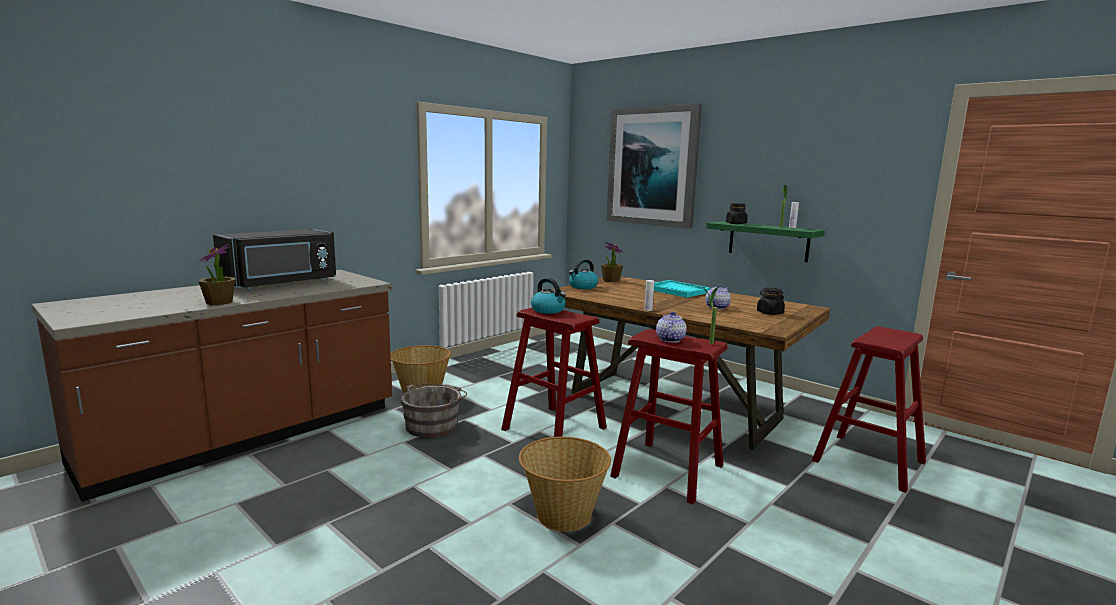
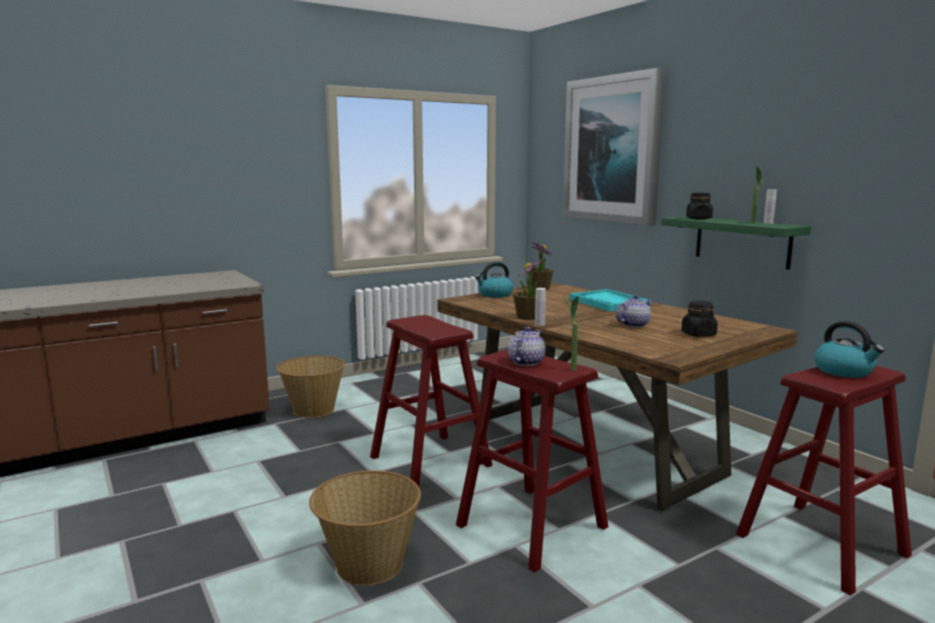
camera: 15 degrees right, 0 degrees up
potted plant [198,244,235,305] -> potted plant moved to [513,259,542,320]
black microwave [213,229,336,290] -> none
grey bucket [401,383,467,437] -> none
kettle [531,278,566,314] -> kettle moved to [814,321,885,378]

